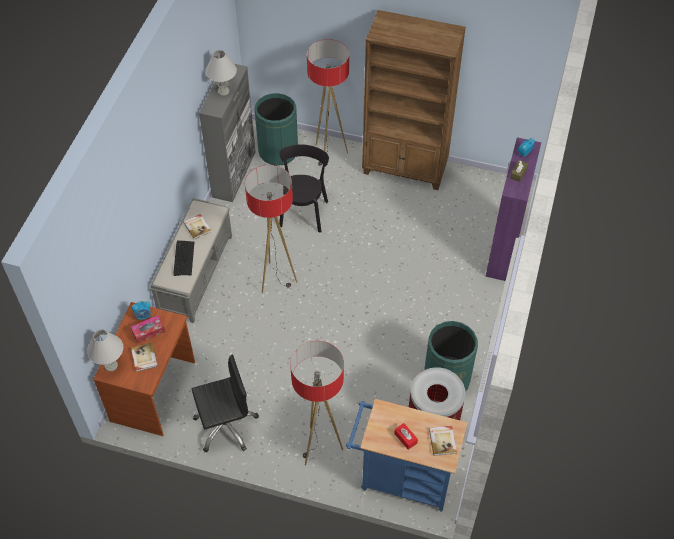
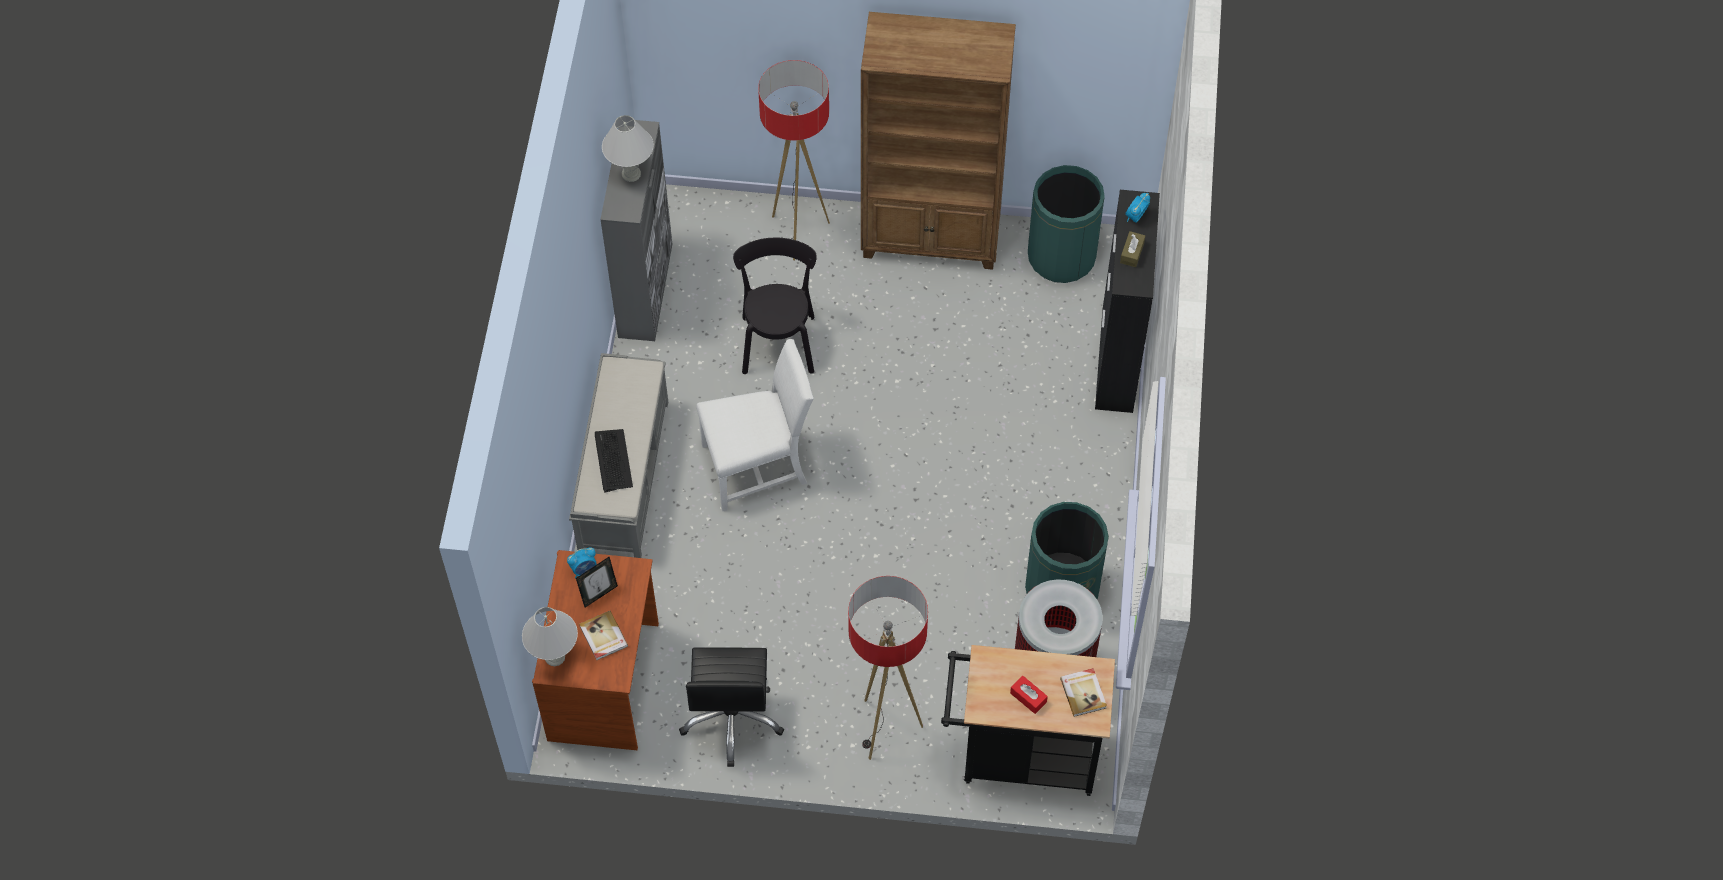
camera: 10 degrees left, 5 degrees up
tissue box [131,315,165,344] -> picture frame [576,557,618,608]
book [183,214,211,240] -> none
black office chair [192,355,259,453] -> black office chair turned 120 degrees clockwise [679,648,784,767]
floor lamp [245,165,297,293] -> white chair [696,339,814,511]
green trash can [254,93,298,166] -> green trash can moved to [1028,165,1105,283]
blue cart [346,399,467,512] -> black cart [941,645,1115,796]
purple cabinet [486,137,541,281] -> black cabinet [1095,190,1160,413]

